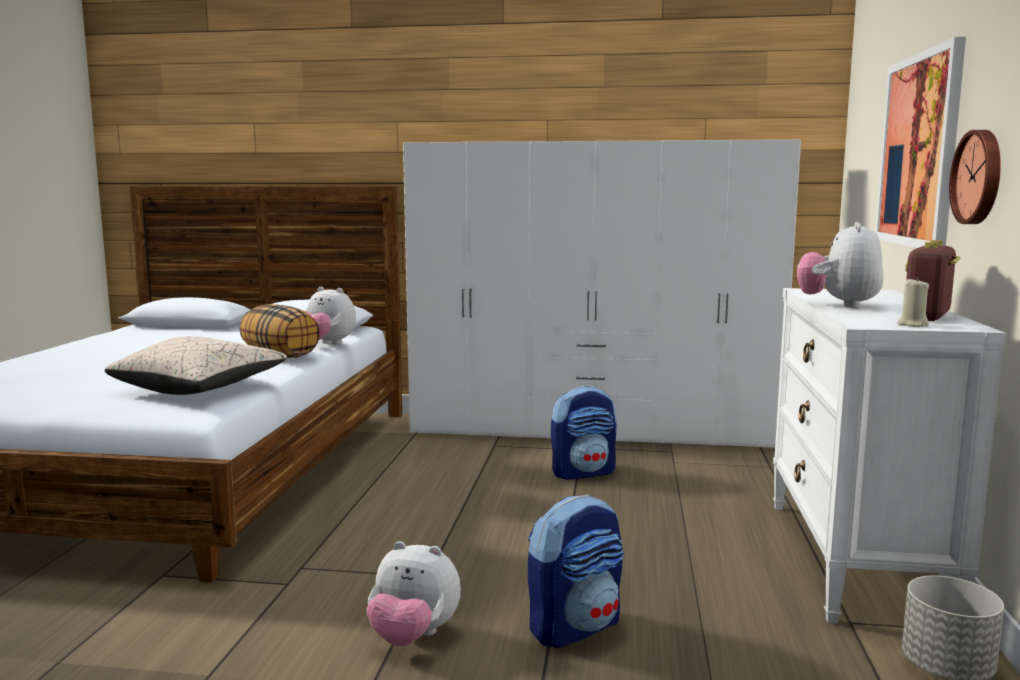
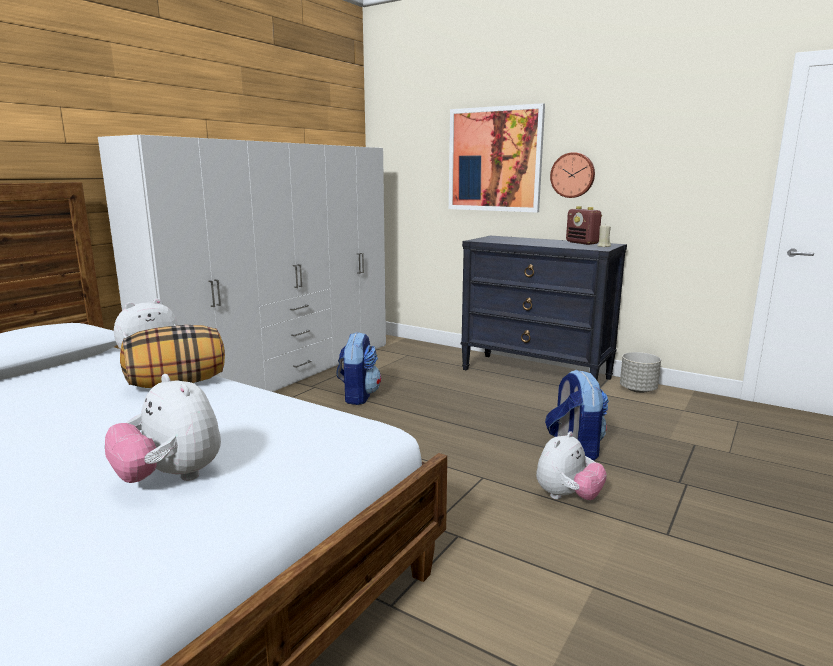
camera: 65 degrees left, 5 degrees up
beige pillow [105,336,287,395] -> none
white dresser [773,288,1006,624] -> black dresser [461,236,627,380]
plush toy [797,222,884,308] -> plush toy moved to [105,374,221,483]

